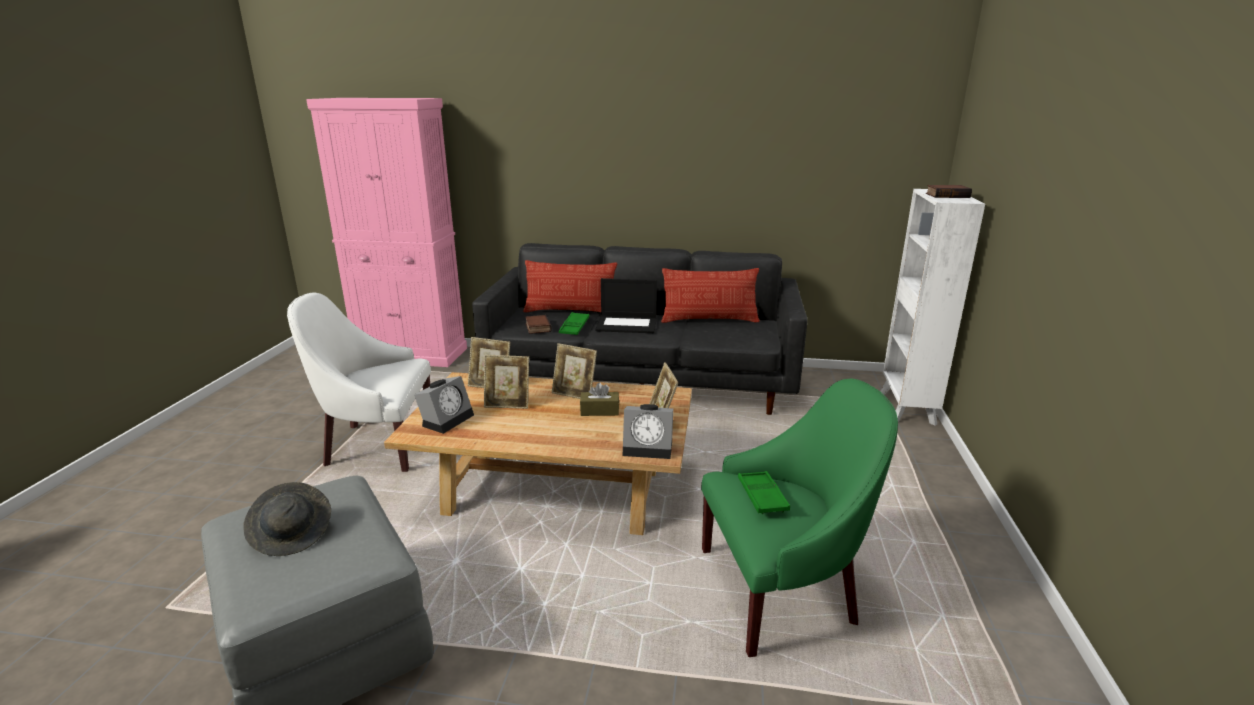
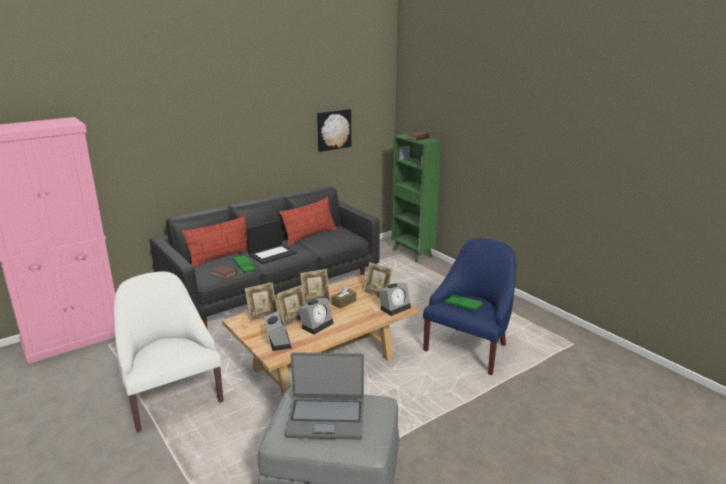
camera: 45 degrees left, 0 degrees up
grey hat [243,482,331,556] -> laptop [285,352,364,439]
white armchair [287,293,431,472] -> white armchair turned 105 degrees clockwise [114,271,223,432]
green armchair [701,379,898,657] -> blue armchair [423,238,516,375]
white bookcase [880,189,985,426] -> green bookcase [392,133,441,262]
none -> alarm clock [298,298,334,335]
none -> picture [317,109,351,152]

